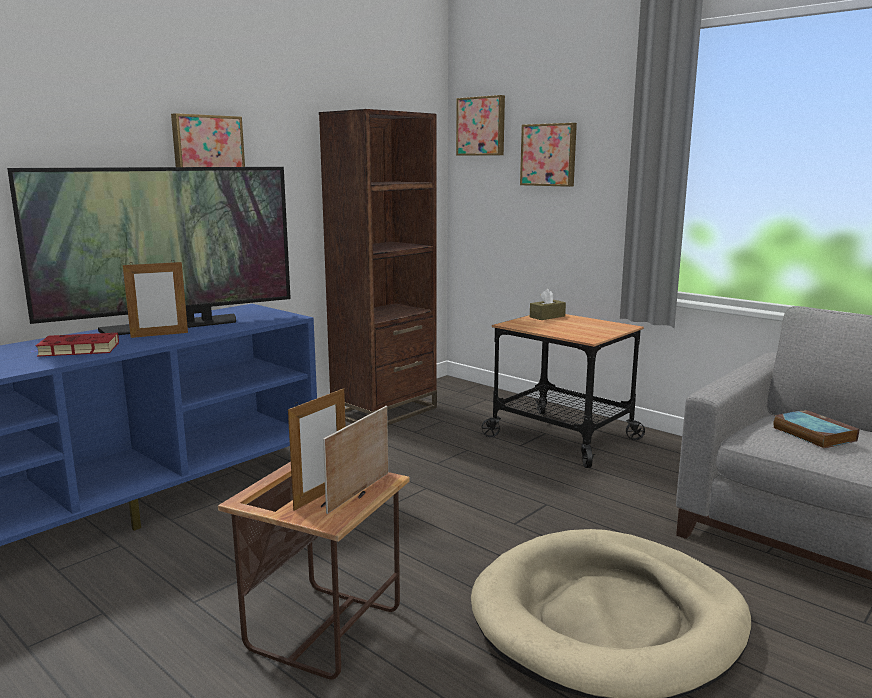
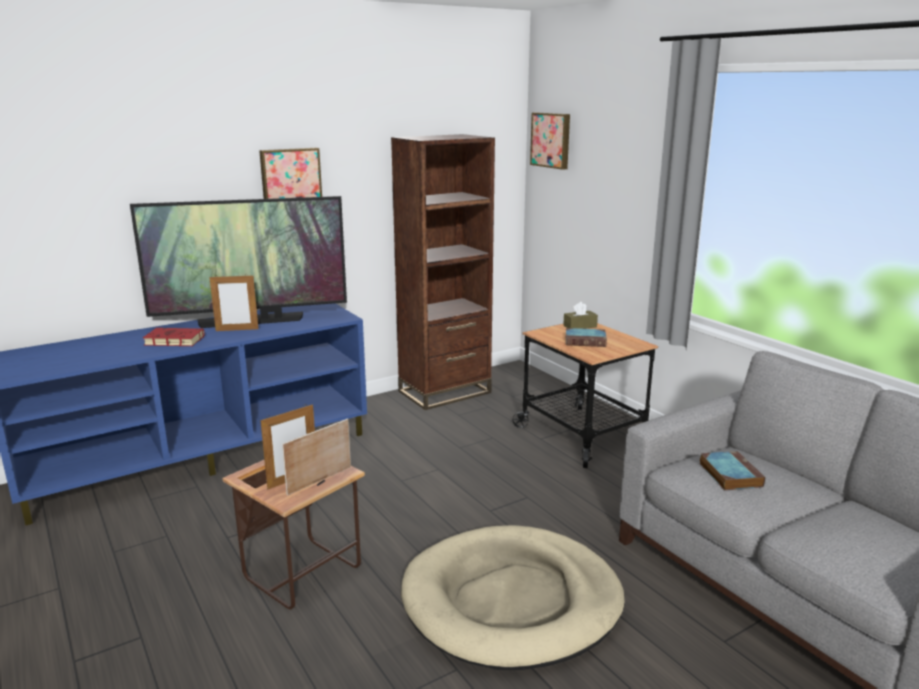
camera: 15 degrees right, 5 degrees up
picture [520,123,577,187] -> none
none -> book [566,328,607,347]

